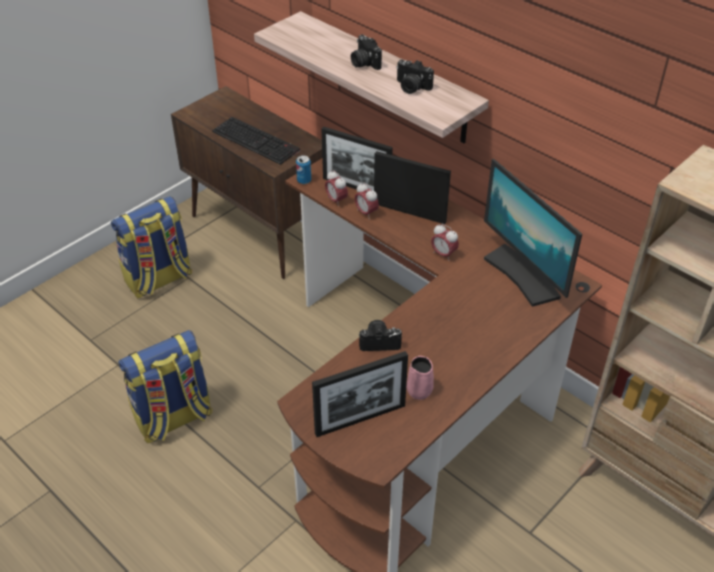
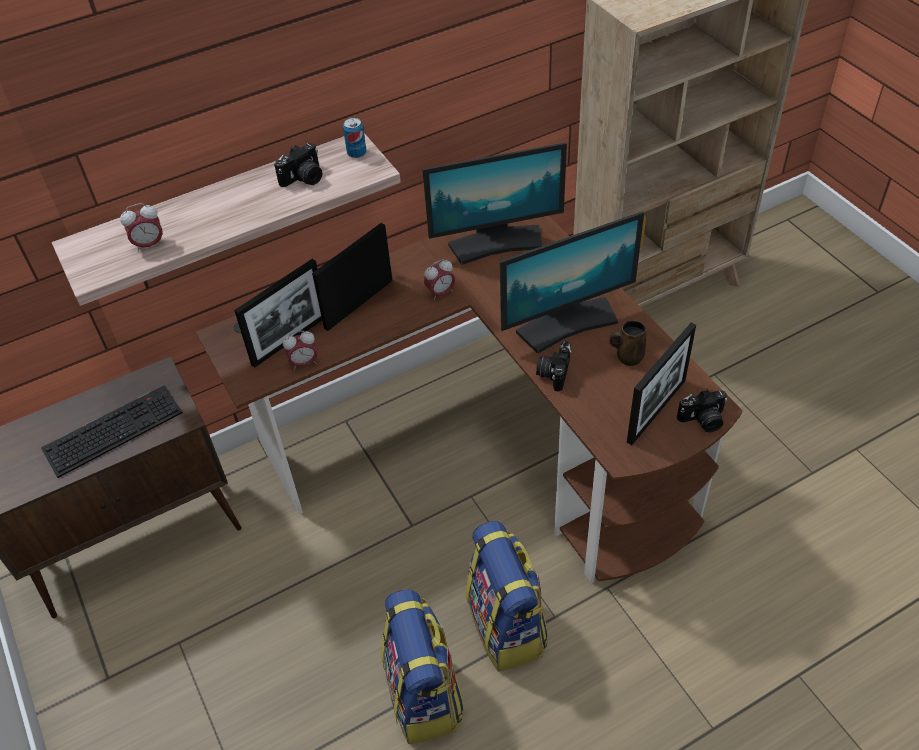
camera: 70 degrees left, 5 degrees up
backpack [111,196,192,298] -> backpack moved to [466,521,548,672]
can [296,155,311,184] -> can moved to [343,118,367,158]
picture frame [312,351,408,437] -> picture frame turned 45 degrees clockwise [627,323,696,445]
camera [351,34,382,70] -> camera moved to [677,390,727,432]
alarm clock [355,183,379,217] -> alarm clock moved to [120,203,164,252]
pink mug [407,356,434,400] -> brown mug [609,320,647,366]
none -> monitor [500,212,644,354]

